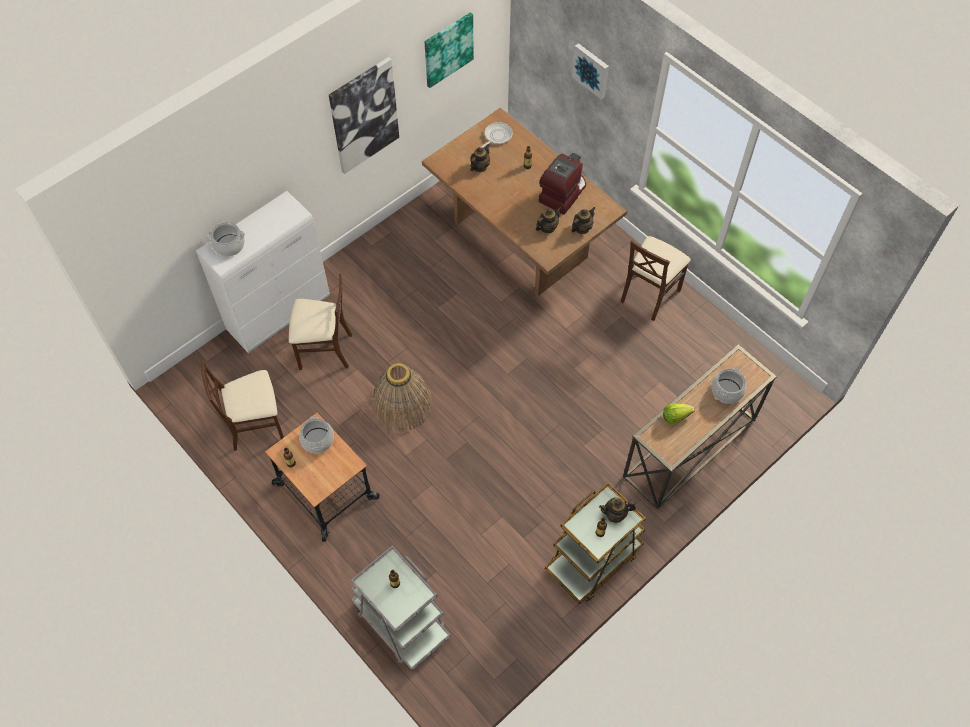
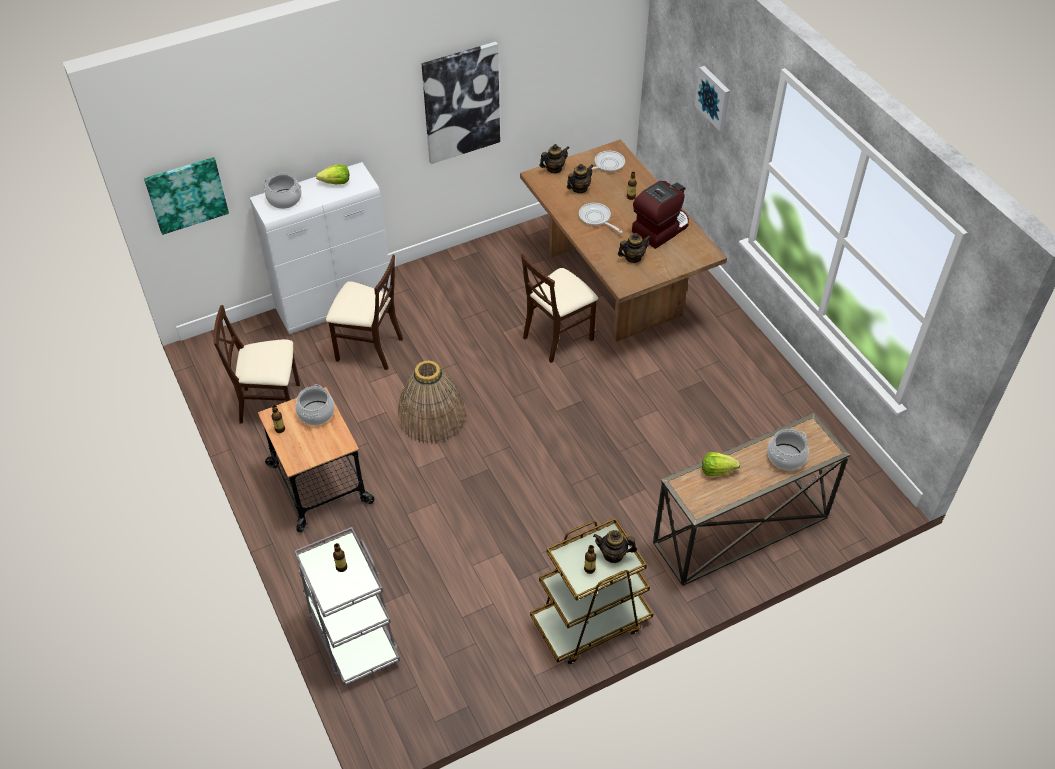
camera: 15 degrees right, 10 degrees down
picture [424,12,474,88] -> picture moved to [144,157,229,235]
teapot [571,207,595,234] -> teapot moved to [540,144,569,173]
beige chair [620,236,691,321] -> beige chair moved to [521,254,598,363]
none -> lettuce [316,164,349,184]
none -> frying pan [579,203,623,233]

